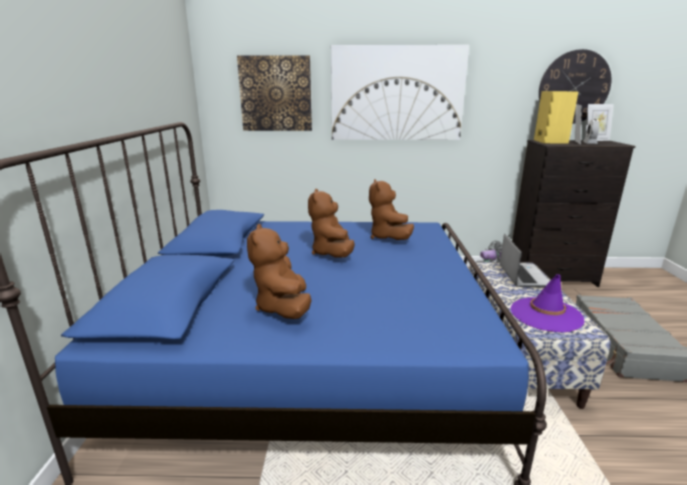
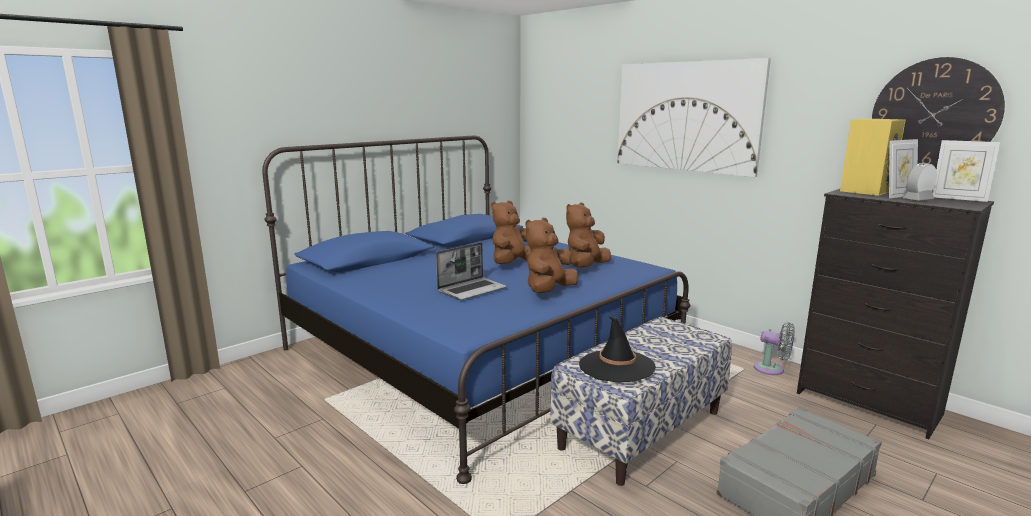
camera: 45 degrees right, 5 degrees down
picture [237,55,312,131] -> none
brown plush toy [247,224,312,319] -> brown plush toy moved to [525,218,578,293]
laptop [500,234,550,287] -> laptop moved to [436,242,507,300]
purple hat [511,274,585,332] -> black hat [579,316,656,382]

